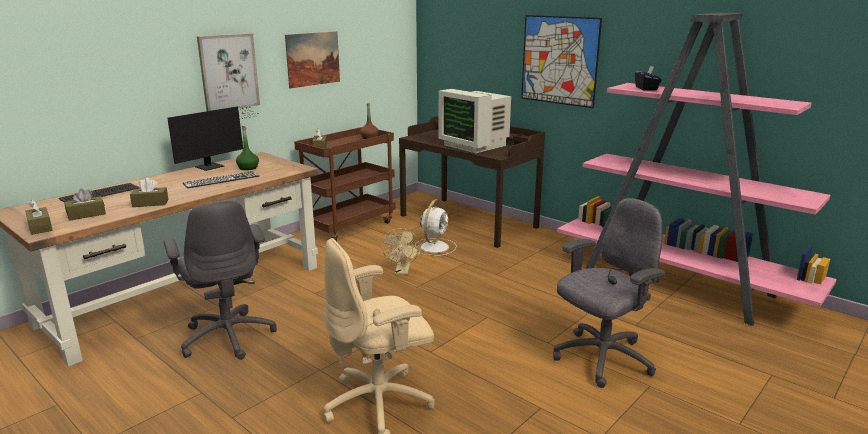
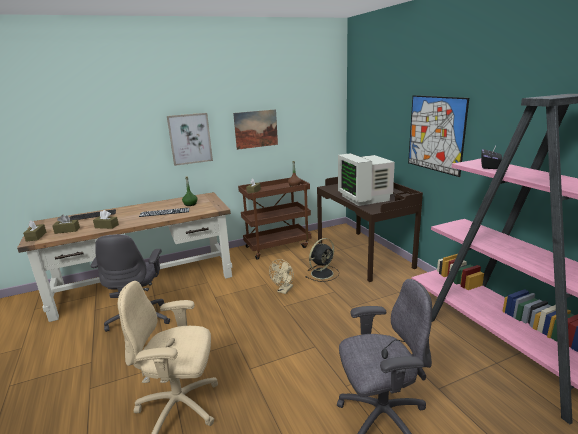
camera: 25 degrees right, 0 degrees up
monitor [167,106,260,171] -> none
white fan [415,199,457,256] -> black fan [306,238,339,282]

